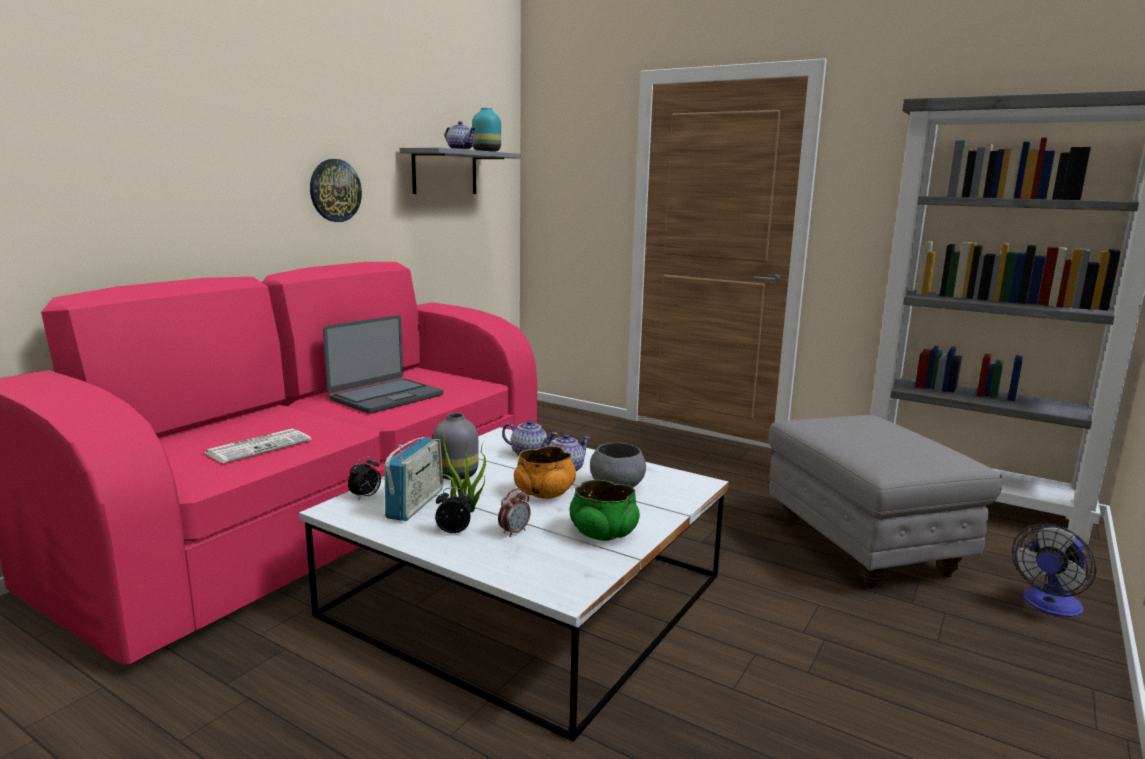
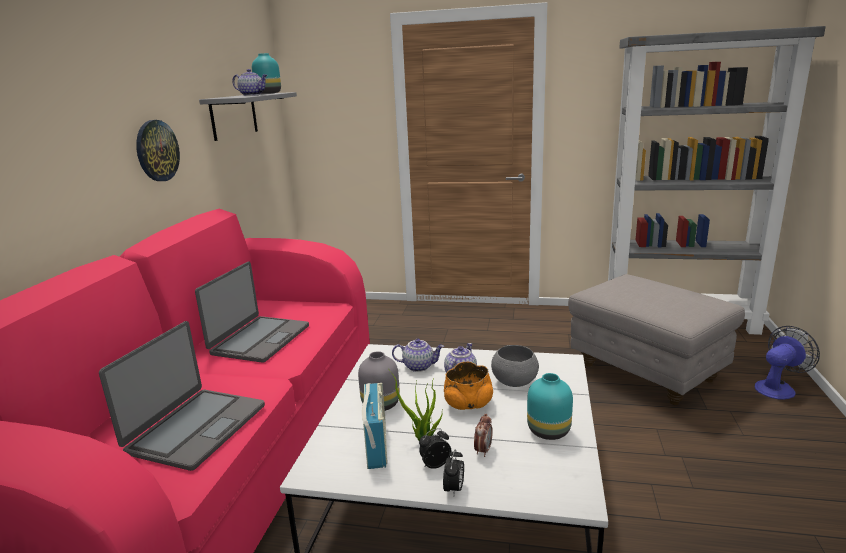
camera: 20 degrees left, 5 degrees up
newspaper [204,429,311,463] -> laptop [99,321,265,471]
alarm clock [348,456,381,501] -> alarm clock moved to [443,449,464,496]
green bowl [570,480,640,541] -> turquoise vase [527,373,573,440]
fan [1012,524,1096,617] -> fan turned 150 degrees counterclockwise [754,326,820,400]

